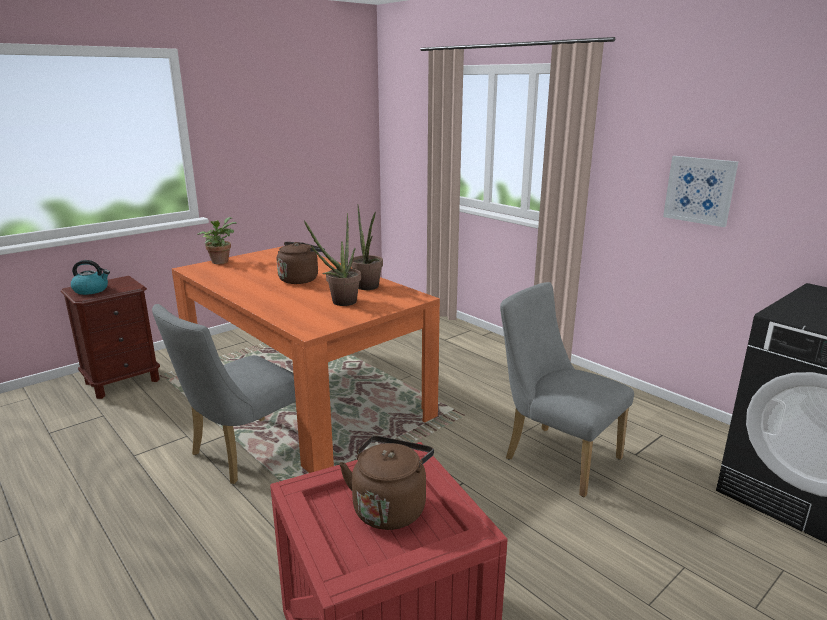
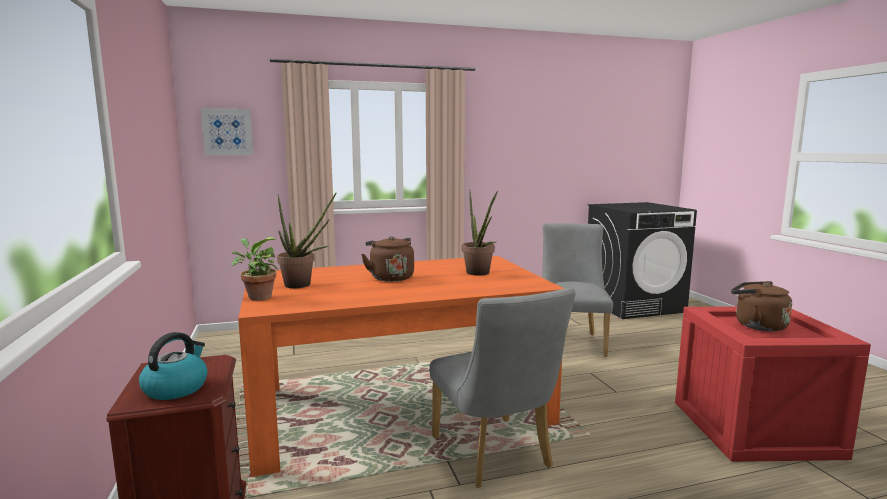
camera: 65 degrees left, 10 degrees down
potted plant [351,206,383,290] -> potted plant moved to [277,192,337,288]
grey chair [500,282,634,497] -> grey chair turned 120 degrees clockwise [542,223,613,357]
picture [663,156,738,227] -> picture moved to [201,108,253,155]

